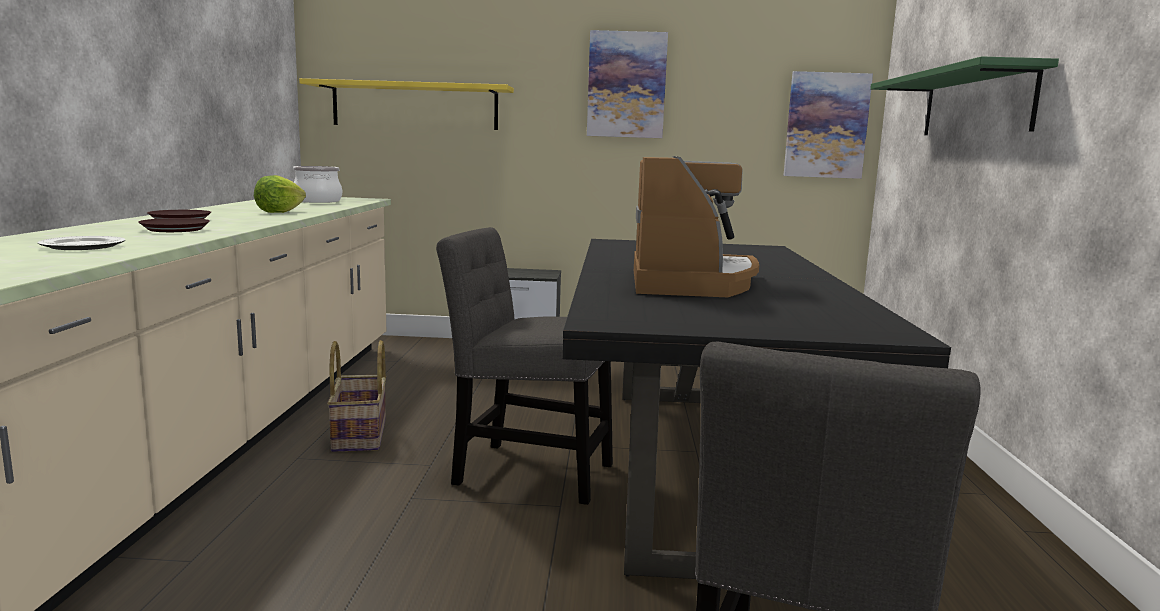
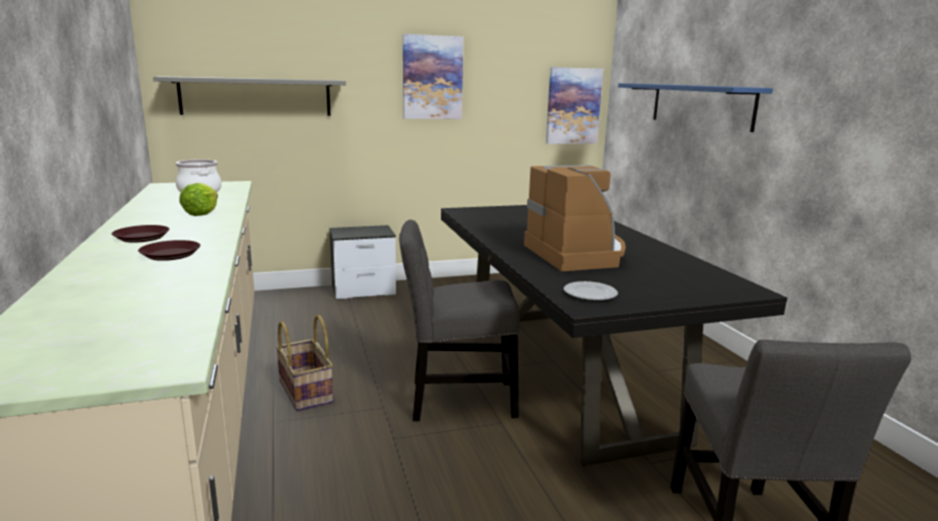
camera: 20 degrees left, 5 degrees up
plate [38,236,125,250] -> plate moved to [564,281,618,301]
yellow shelf [299,78,514,130] -> grey shelf [153,76,346,116]
green shelf [870,56,1059,135] -> blue shelf [618,83,773,132]

